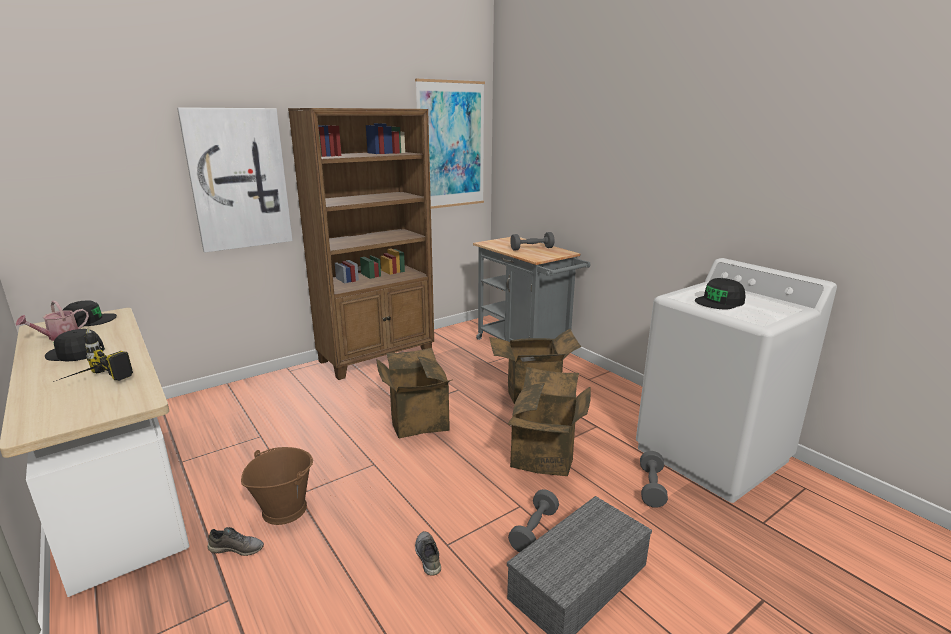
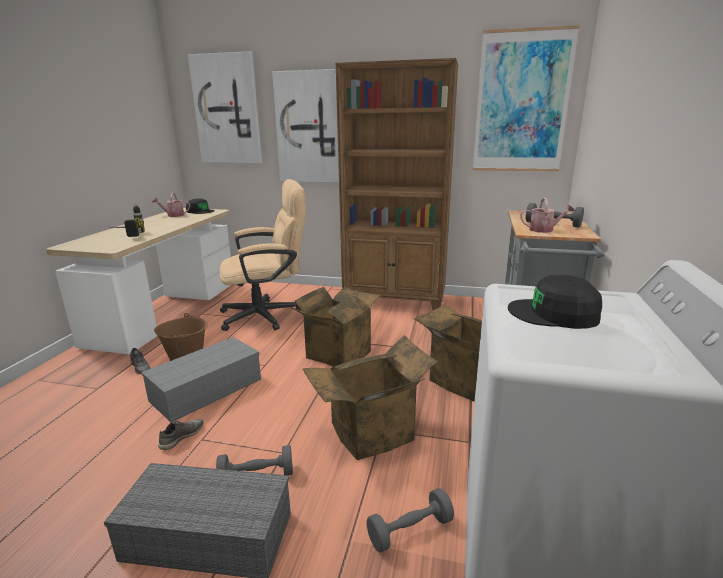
camera: 50 degrees right, 0 degrees up
black cap [45,329,105,362] -> none
none -> grey storage box [141,337,261,422]
none -> picture [188,51,262,163]
none -> beige office chair [220,179,306,331]
none -> watering can [520,197,575,233]

